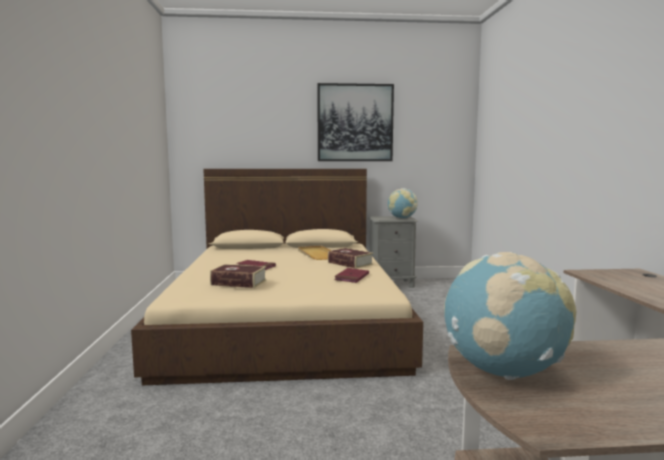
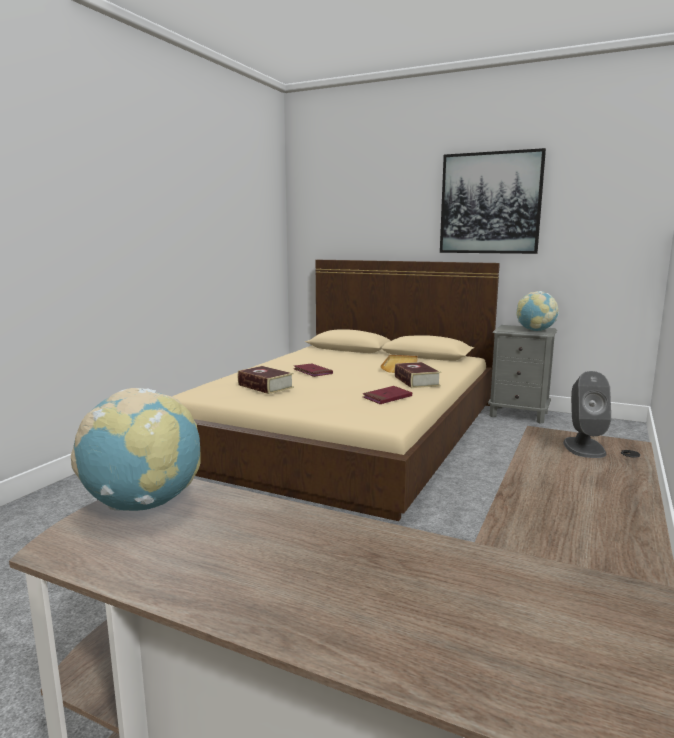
camera: 30 degrees right, 5 degrees up
none -> grey speaker [563,371,611,458]

